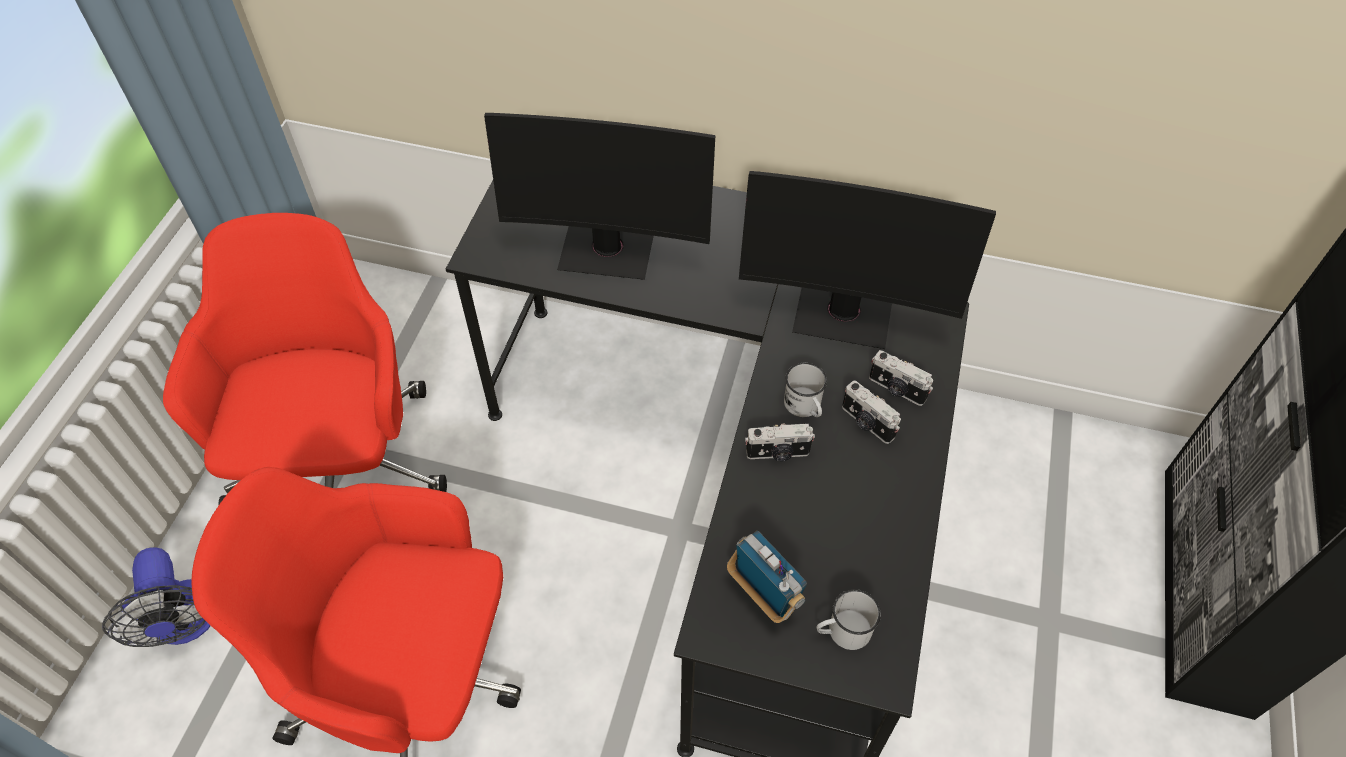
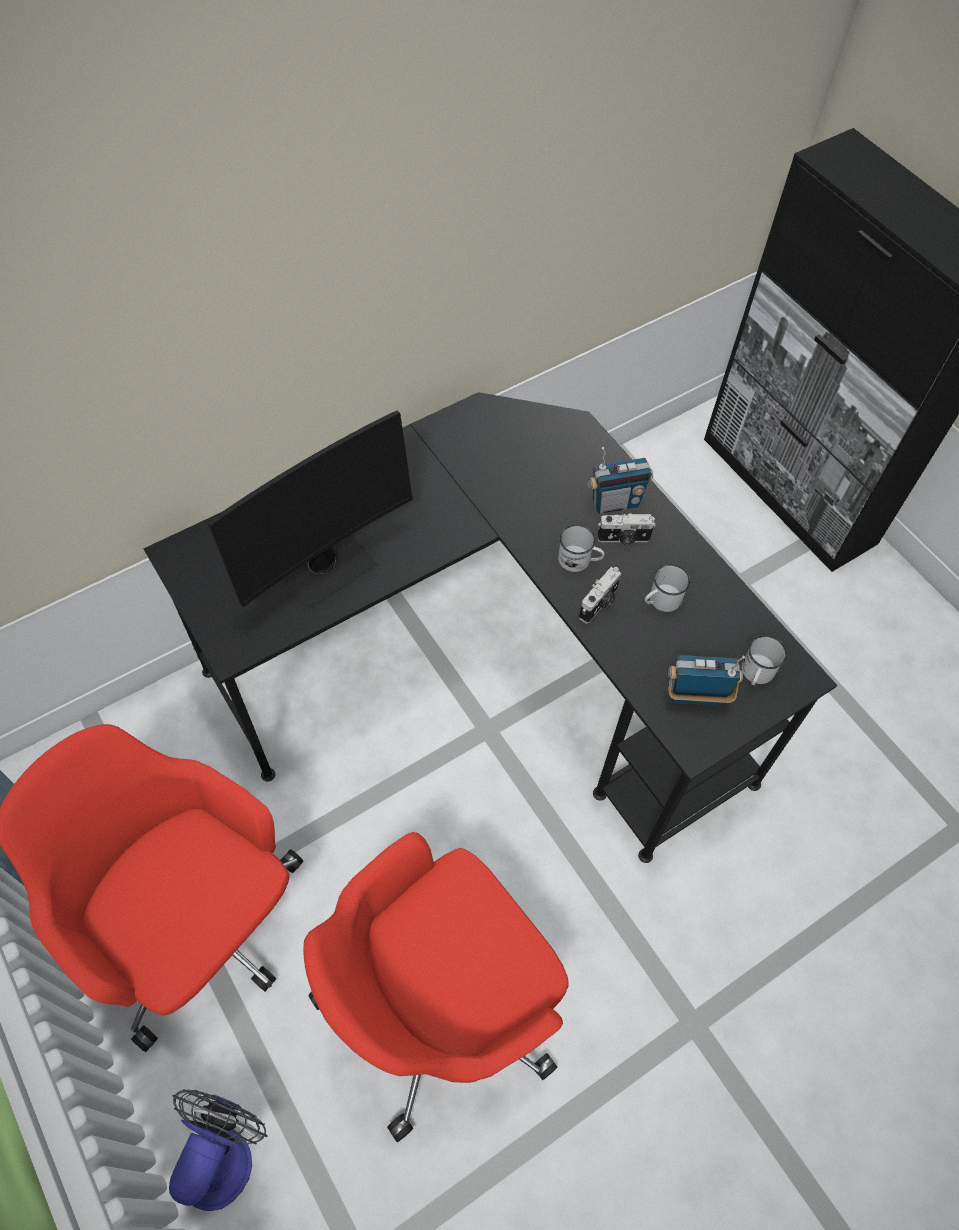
camera: 50 degrees left, 5 degrees up
fan [102,547,211,647] -> fan turned 90 degrees counterclockwise [169,1089,268,1211]
monitor [739,171,996,349] -> none
camera [869,350,933,406] -> radio [587,447,653,514]
none -> white mug [644,564,690,612]

